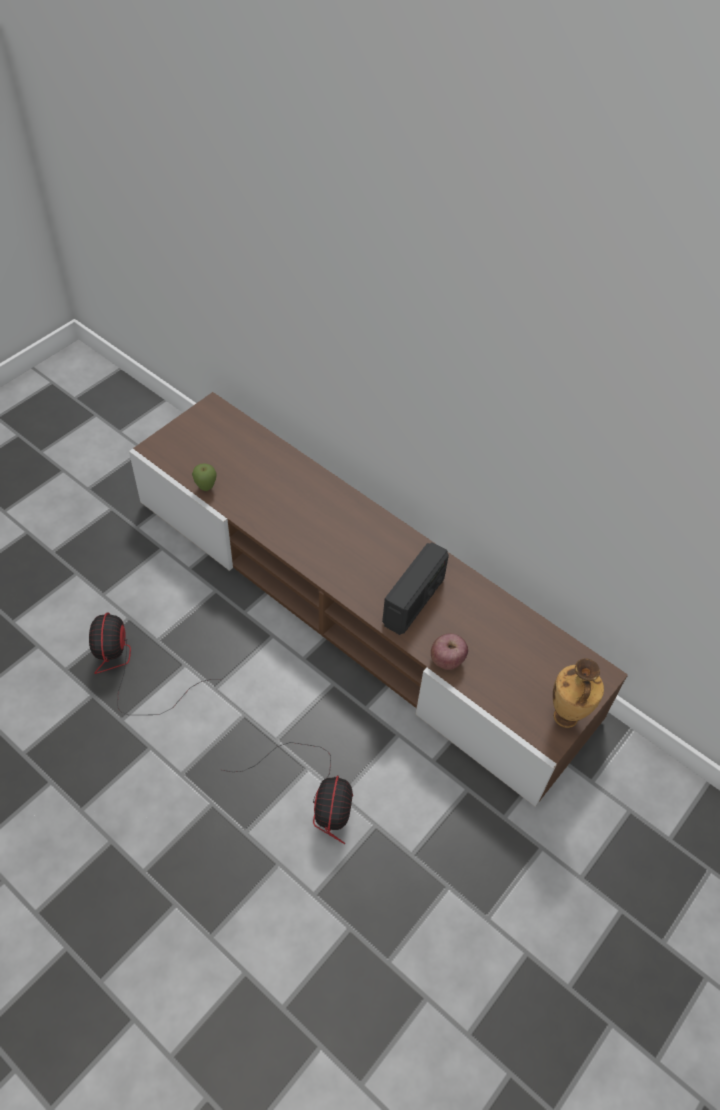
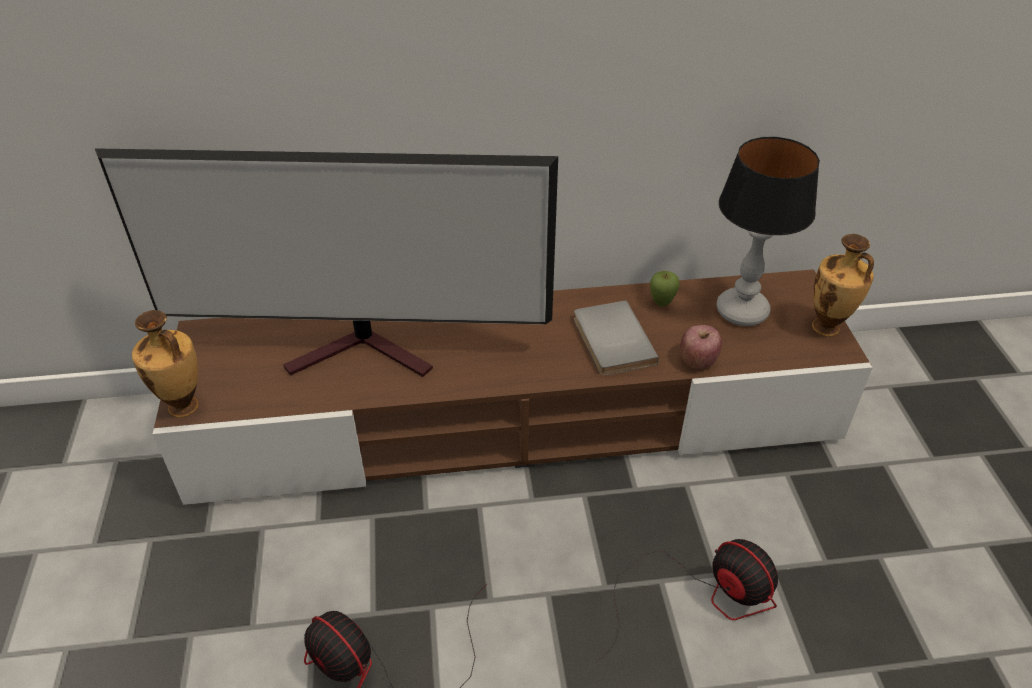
camera: 45 degrees left, 10 degrees down
apple [192,463,217,491] -> apple moved to [650,271,679,307]
radio [382,542,449,635] -> grey book [574,300,659,376]
none -> television [95,148,558,377]
none -> vase [132,310,199,418]
none -> table lamp [716,137,820,326]

